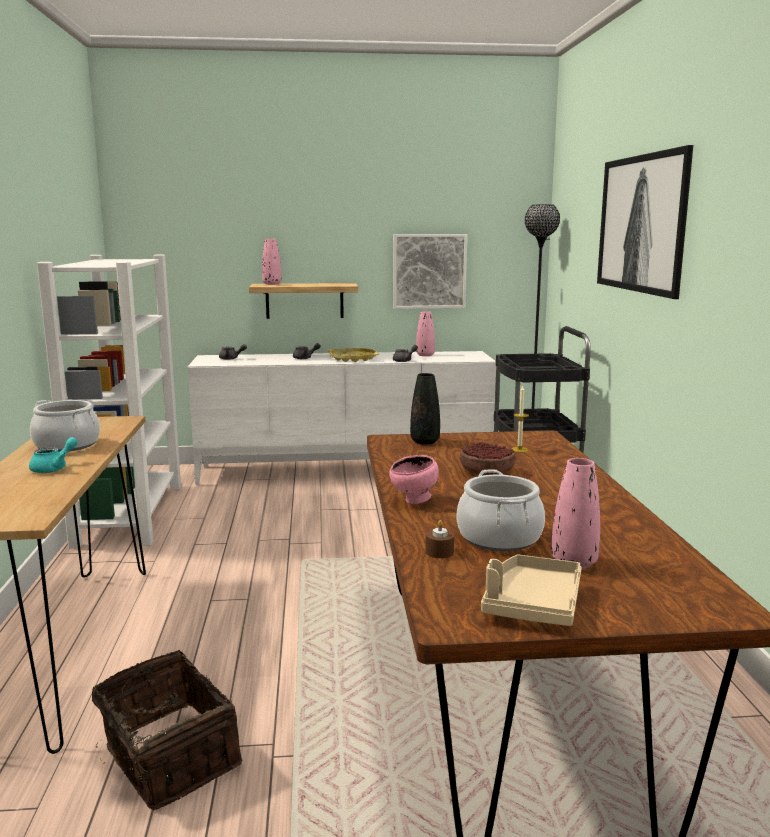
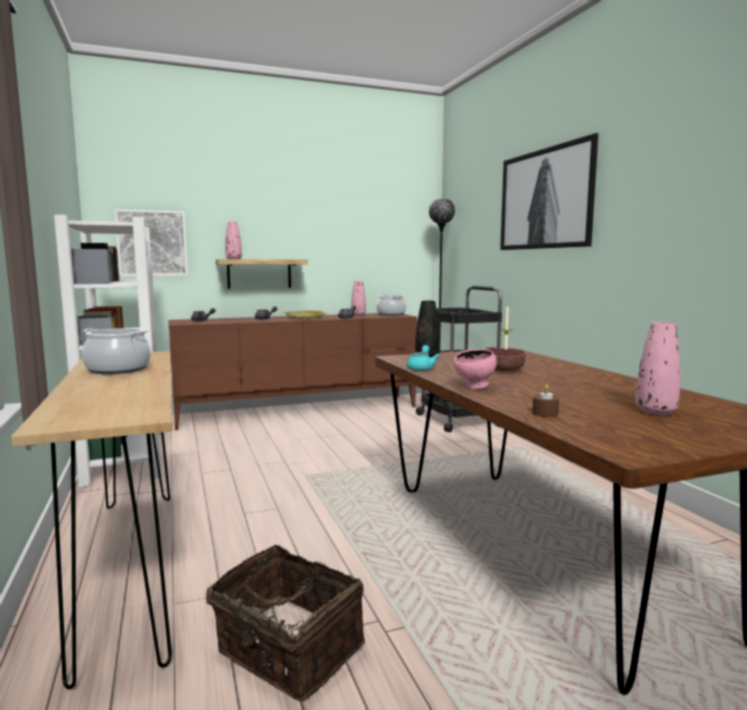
camera: 15 degrees left, 5 degrees down
turquoise teapot [29,437,78,473] -> turquoise teapot moved to [407,345,440,371]
white cabinet [188,351,496,485] -> brown cabinet [169,313,417,430]
picture [393,234,467,309] -> picture moved to [115,209,188,276]
cooking pot [457,469,545,551] -> cooking pot moved to [377,294,406,316]
beige tray [481,555,582,626] -> none

